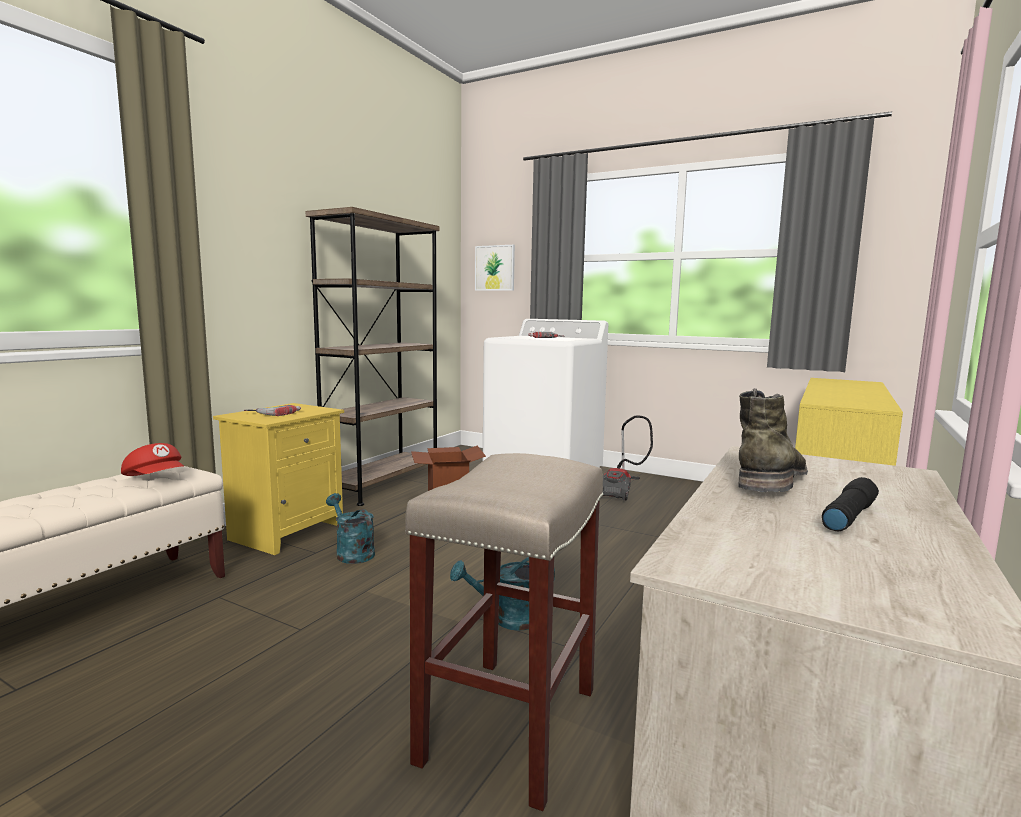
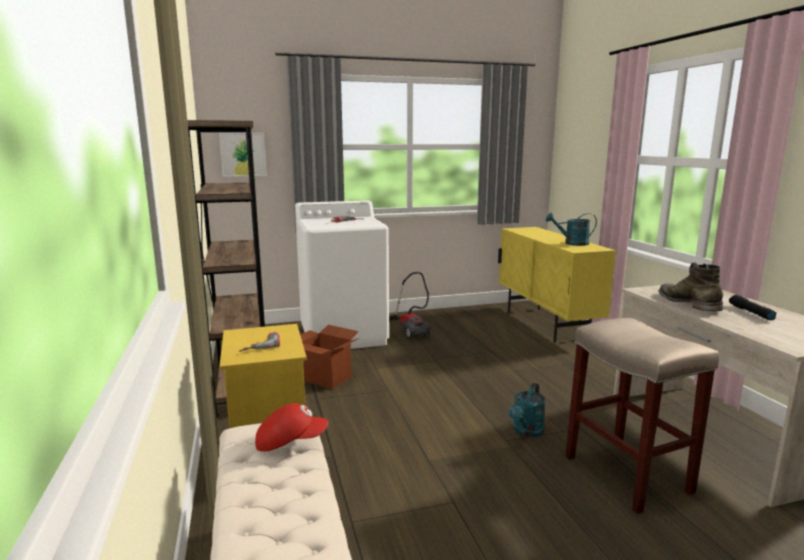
camera: 45 degrees left, 5 degrees up
turquoise watering can [326,493,375,564] -> turquoise watering can moved to [546,213,597,246]

